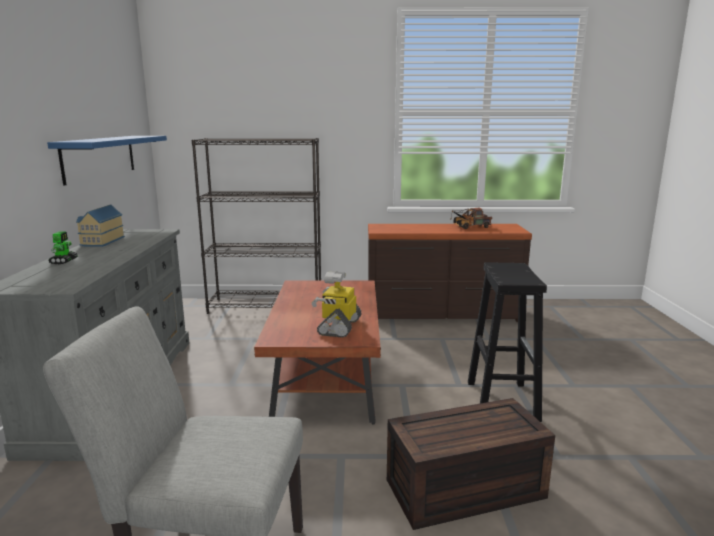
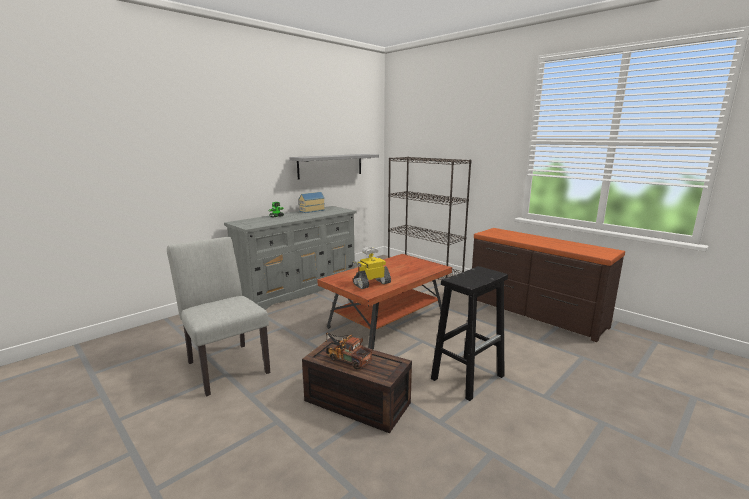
camera: 45 degrees right, 0 degrees up
blue shelf [47,136,167,186] -> grey shelf [290,154,379,179]
toy truck [450,208,492,229] -> toy truck moved to [325,332,373,369]

